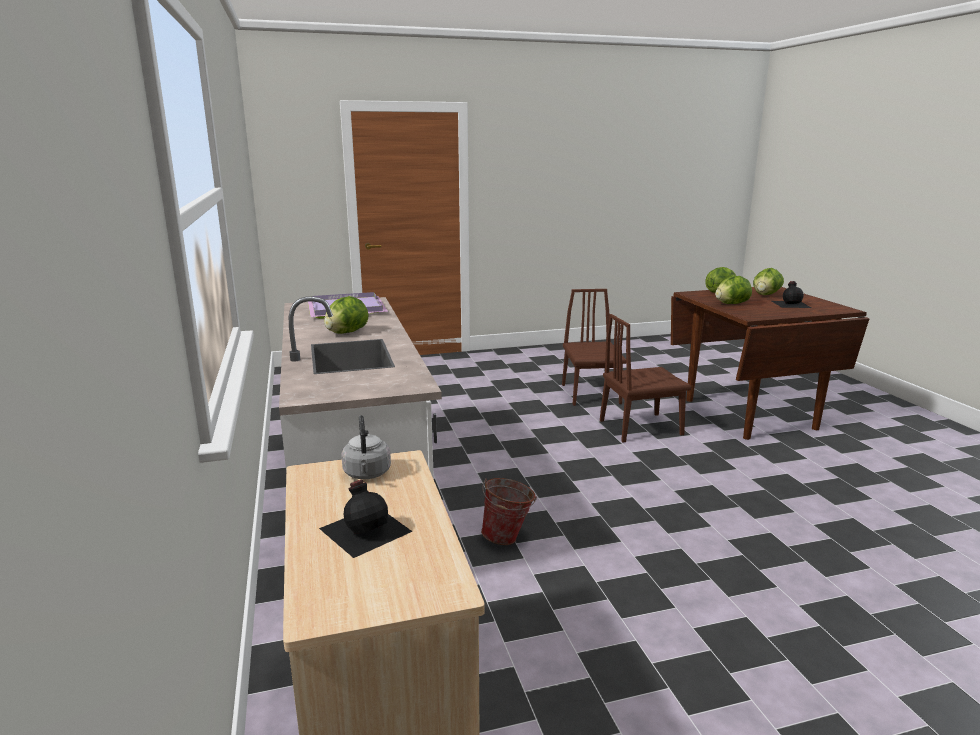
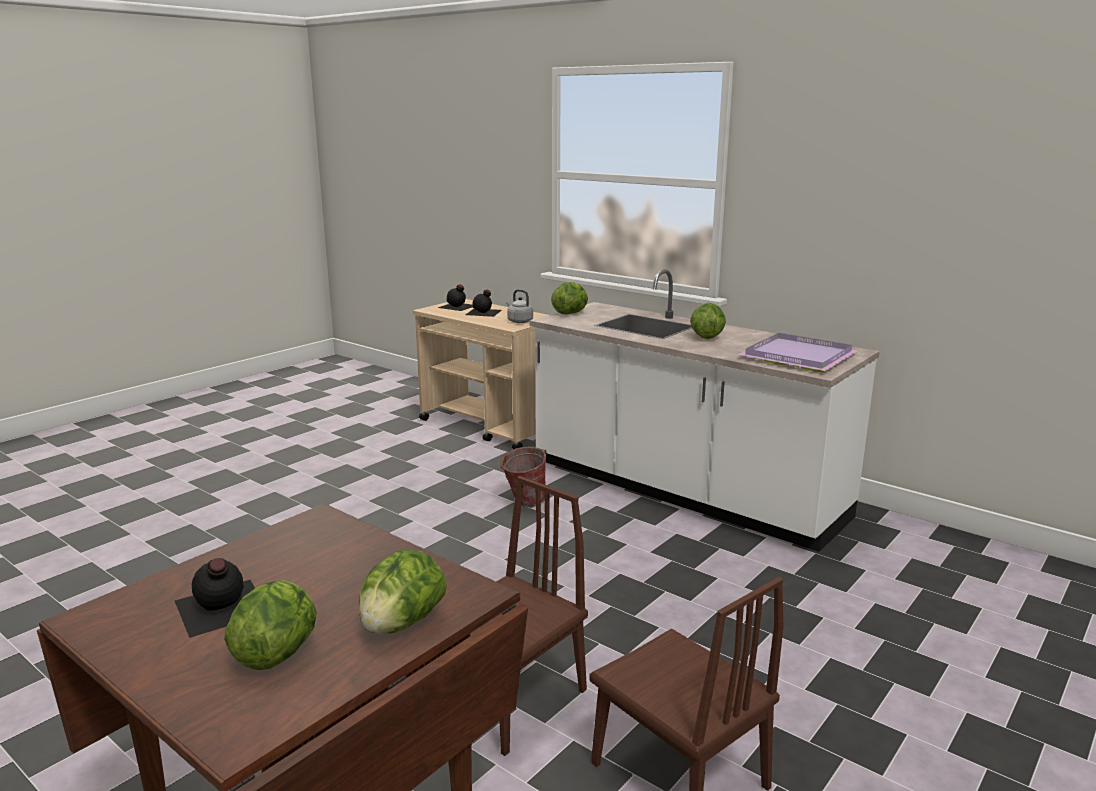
camera: 145 degrees right, 0 degrees up
lettuce [715,276,752,304] -> lettuce moved to [551,282,588,314]
none -> black bottle [438,284,473,311]

